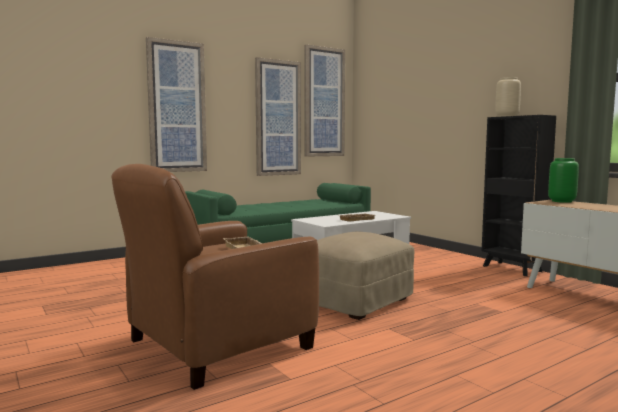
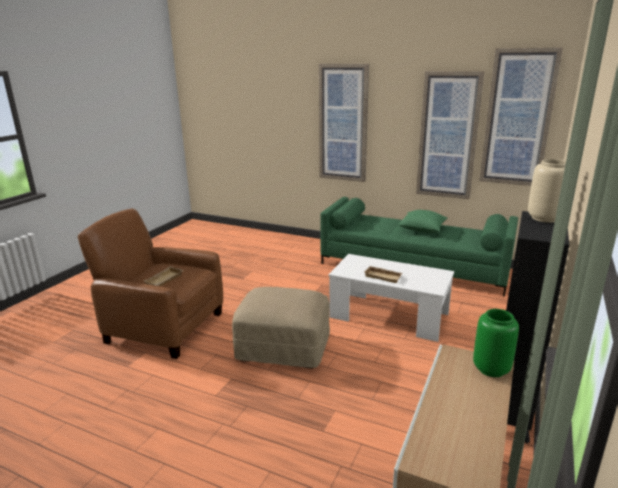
camera: 60 degrees right, 15 degrees up
none -> green pillow [398,210,447,233]

